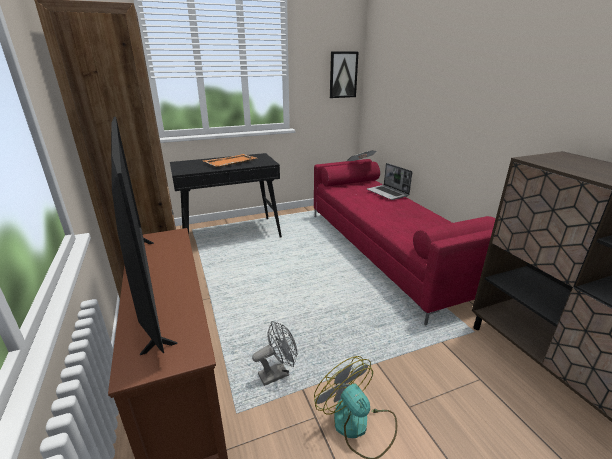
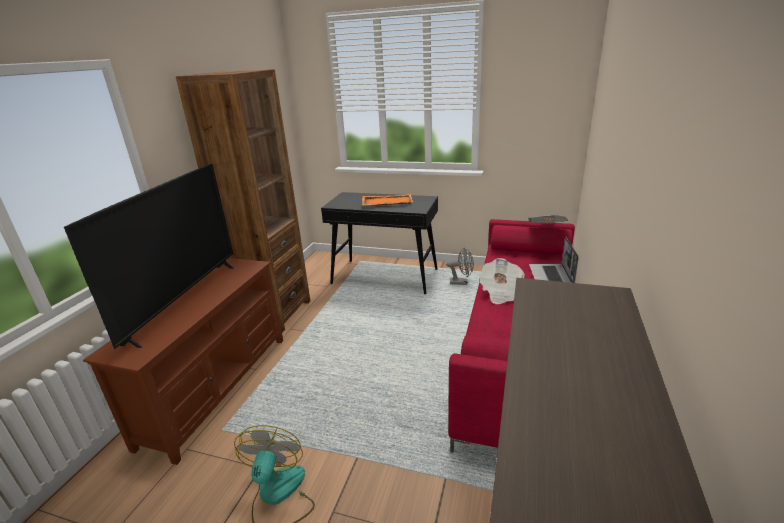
camera: 40 degrees right, 0 degrees up
grey fan [252,321,298,386] -> grey fan moved to [446,247,474,285]
picture [330,51,359,98] -> none
none -> newspaper [479,258,525,304]

